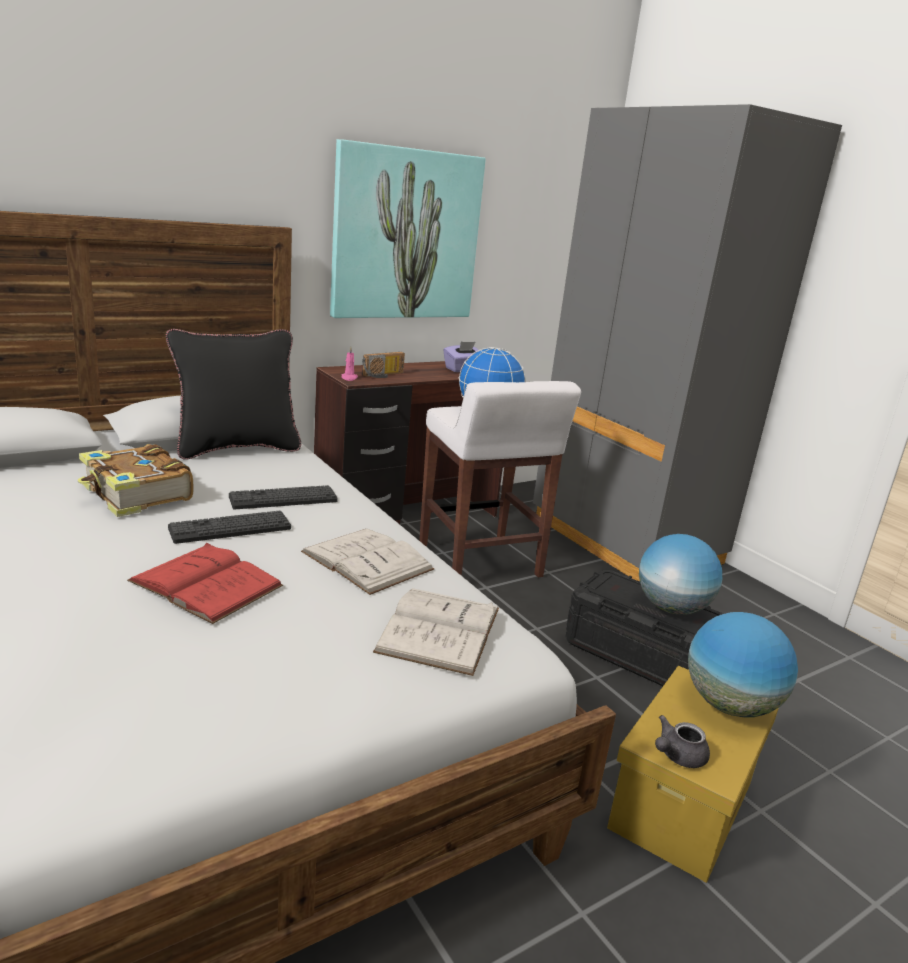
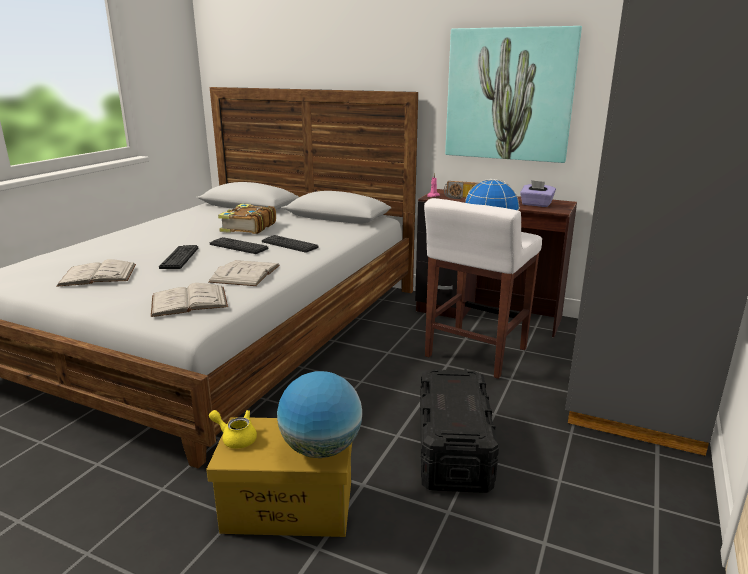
camera: 60 degrees right, 0 degrees up
red book [127,543,283,624] -> keyboard [159,245,198,269]
black pillow [166,329,301,460] -> none
globe [639,534,722,615] -> none
grey teapot [655,715,710,768] -> yellow teapot [209,410,257,449]
none -> white book [56,259,136,287]

